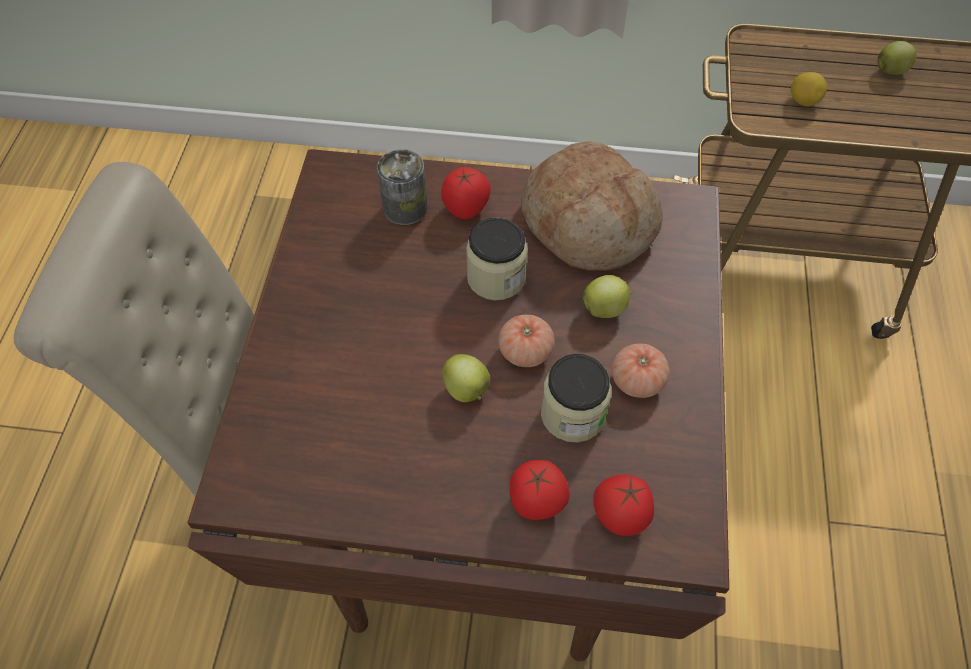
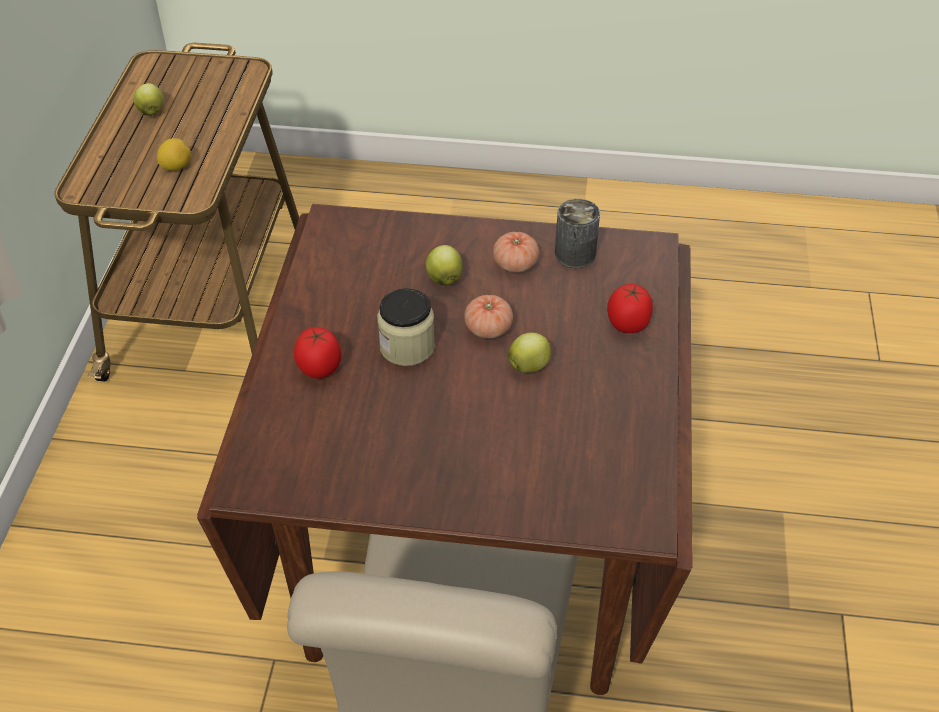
camera: 90 degrees left, 10 degrees down
can [377,149,428,225] -> can moved to [555,199,600,268]
bread [521,141,663,271] -> none
jar [541,354,611,442] -> none
tomato [593,475,654,536] -> none

